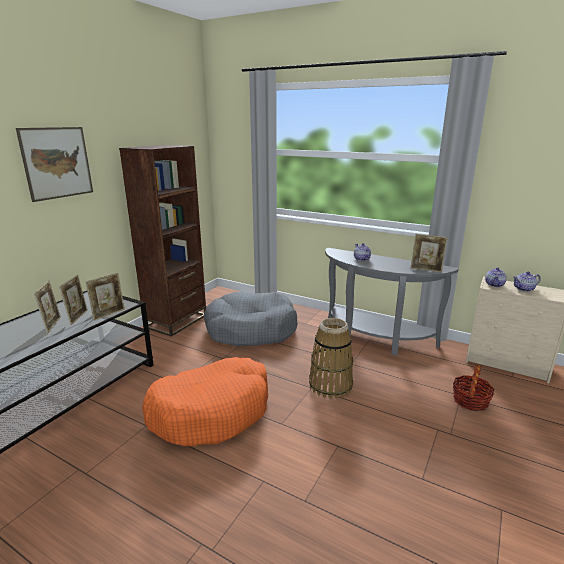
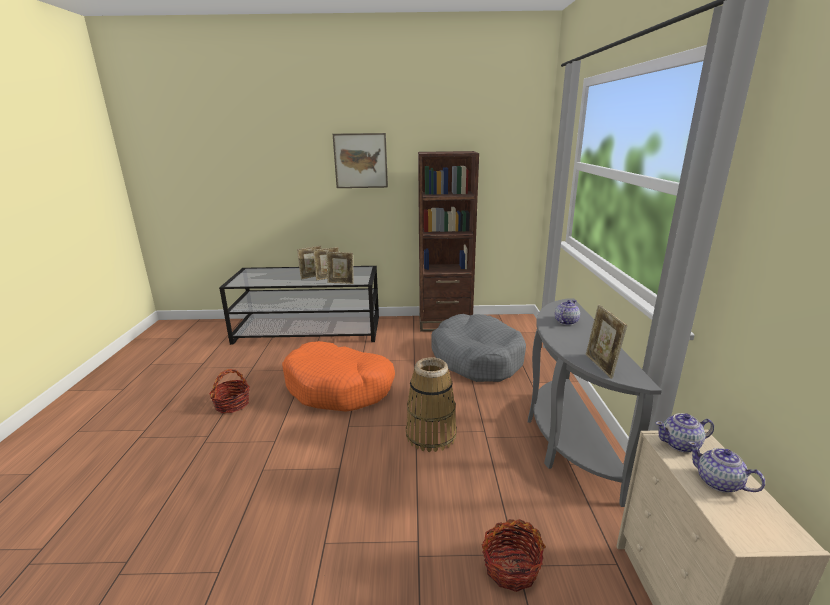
camera: 60 degrees right, 0 degrees up
none -> basket [209,369,250,413]

